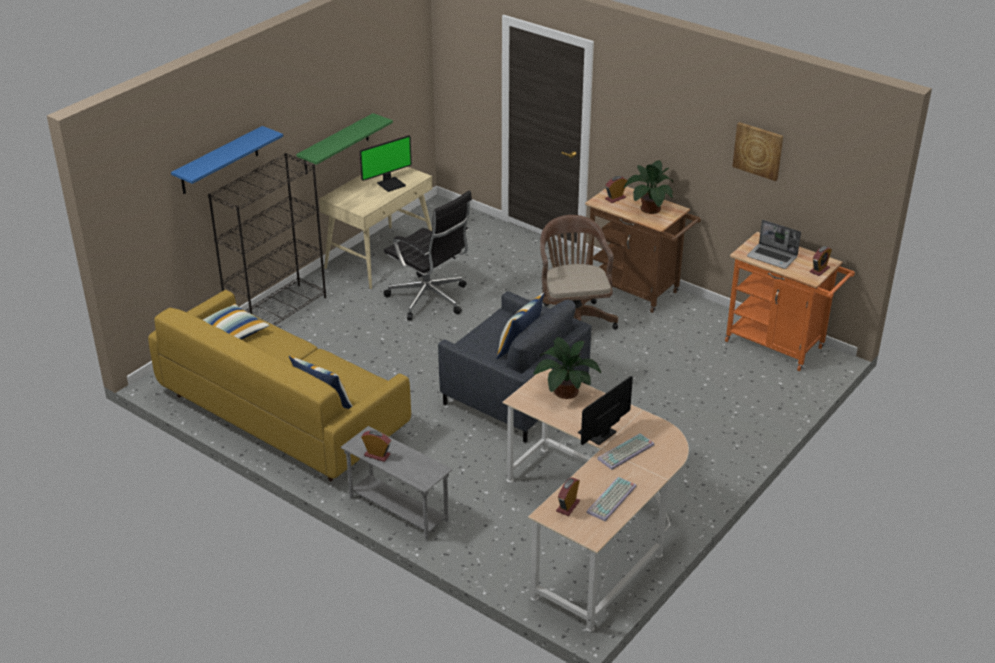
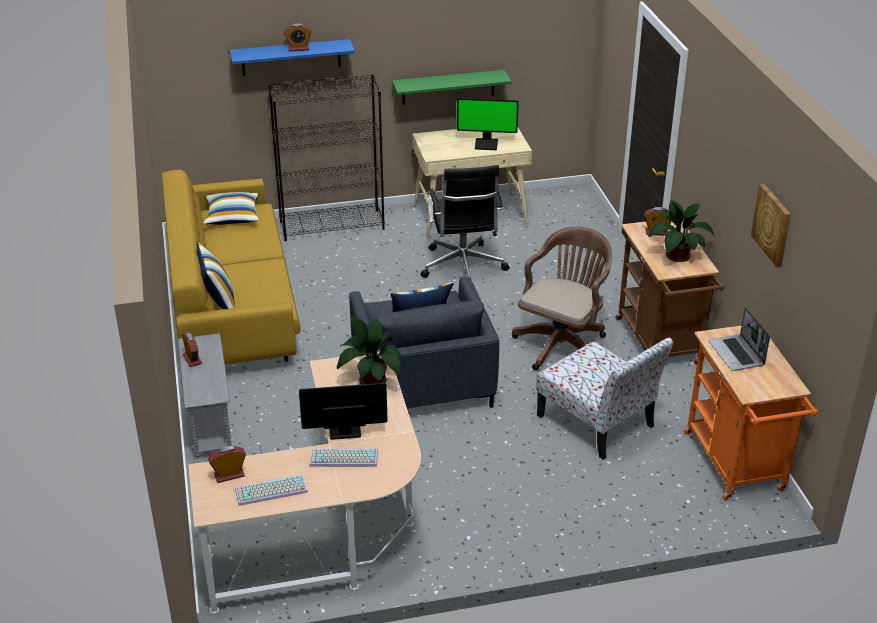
camera: 40 degrees right, 0 degrees up
alarm clock [810,246,832,276] -> alarm clock moved to [284,24,311,51]
none -> chair [536,338,673,460]

